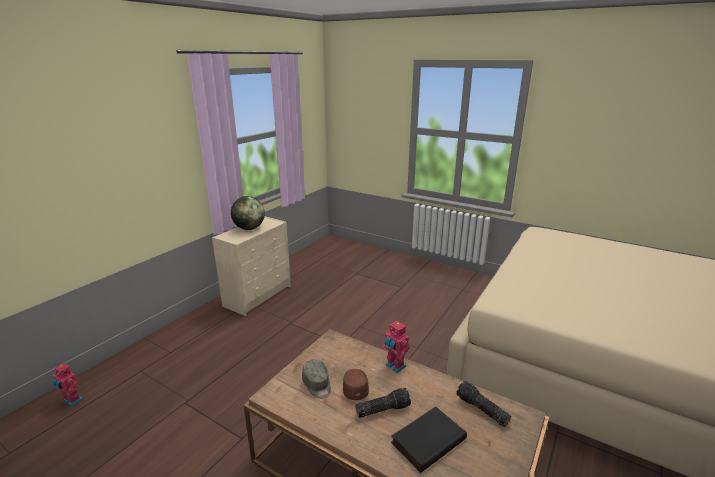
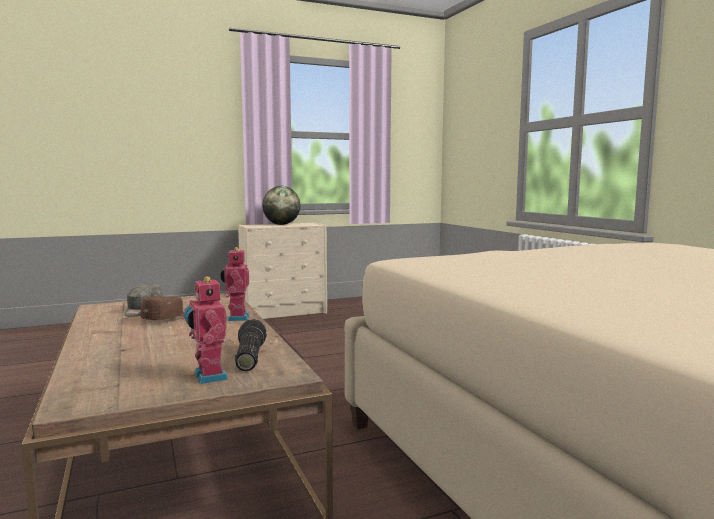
camera: 35 degrees right, 15 degrees down
toy robot [52,363,83,407] -> toy robot moved to [184,276,228,384]
flashlight [355,388,411,418] -> none
black book [391,407,467,473] -> none

